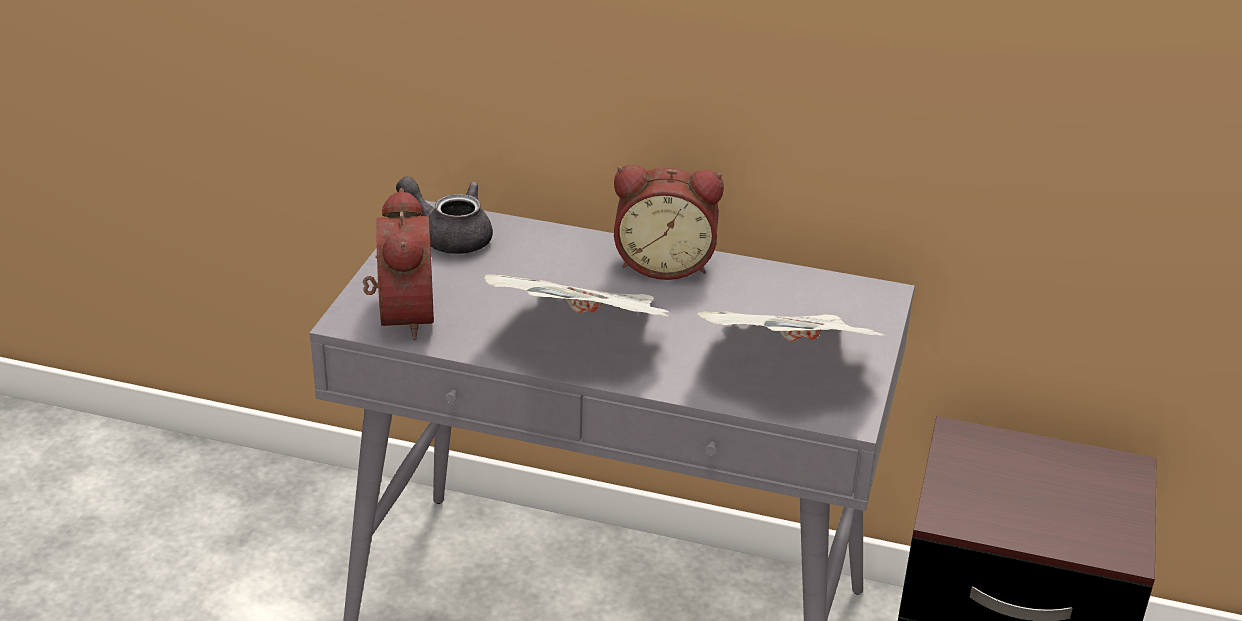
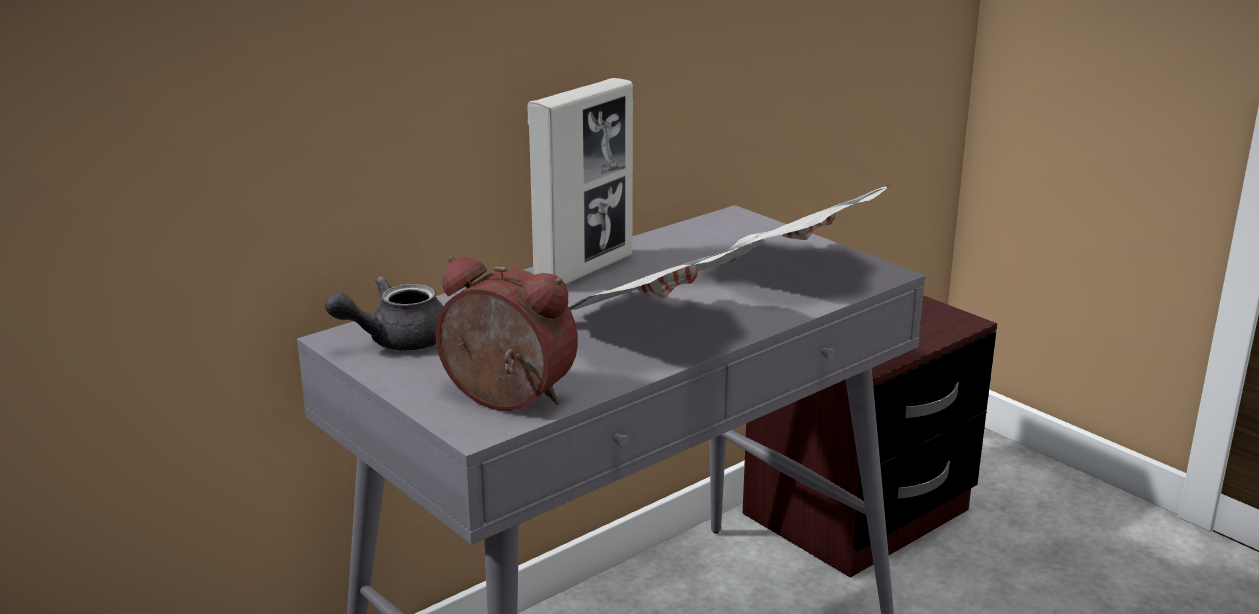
camera: 55 degrees left, 10 degrees down
alarm clock [614,165,724,280] -> picture frame [527,78,633,284]

